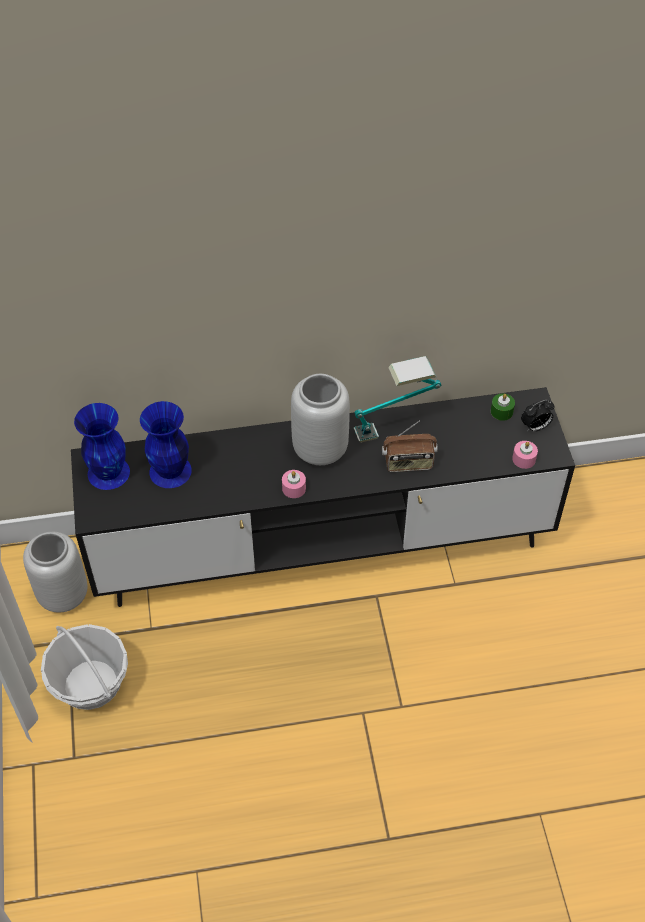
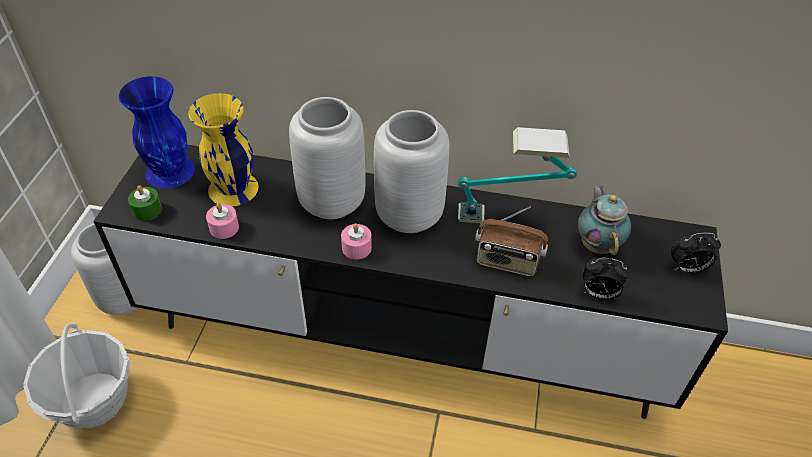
camera: 20 degrees right, 5 degrees down
blue vase [140,401,192,488] -> yellow vase [188,93,258,206]
green candle [491,394,515,421] -> green candle moved to [128,185,162,221]
pink candle [512,441,538,469] -> pink candle moved to [206,203,239,239]
none -> grey vase [289,97,366,219]
none -> teapot [578,185,631,255]
none -> alarm clock [583,258,630,300]

